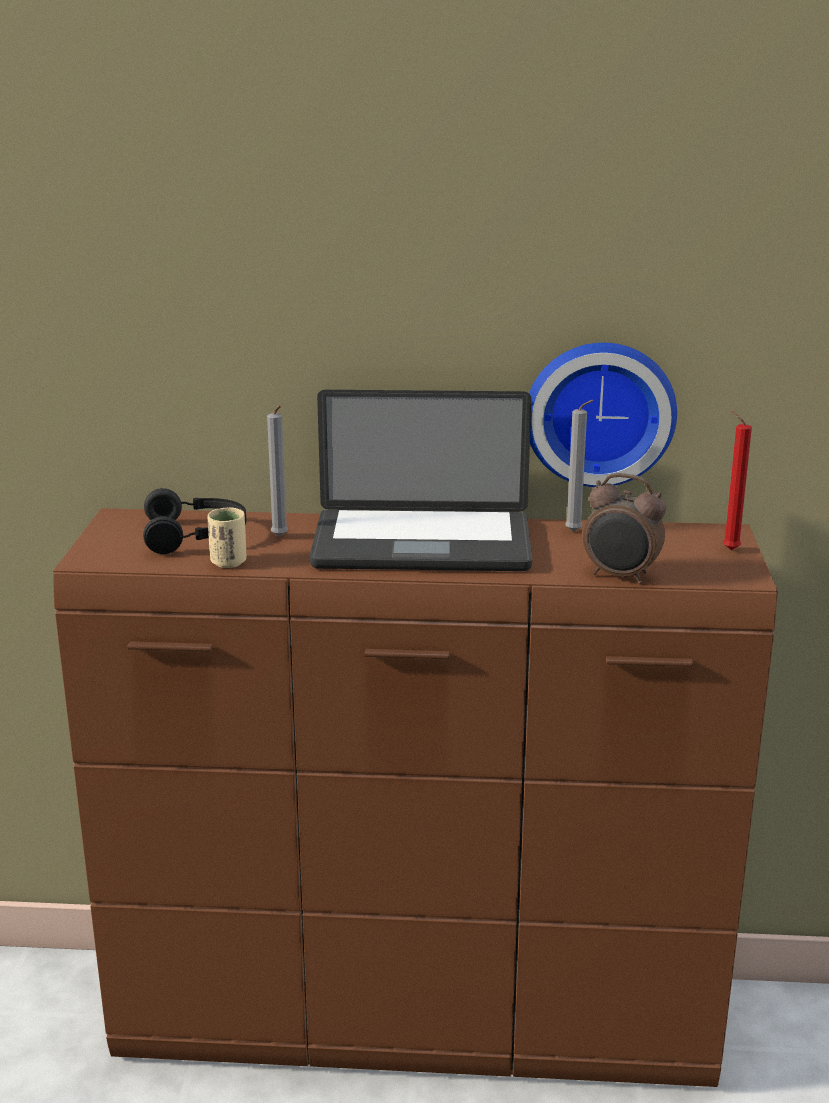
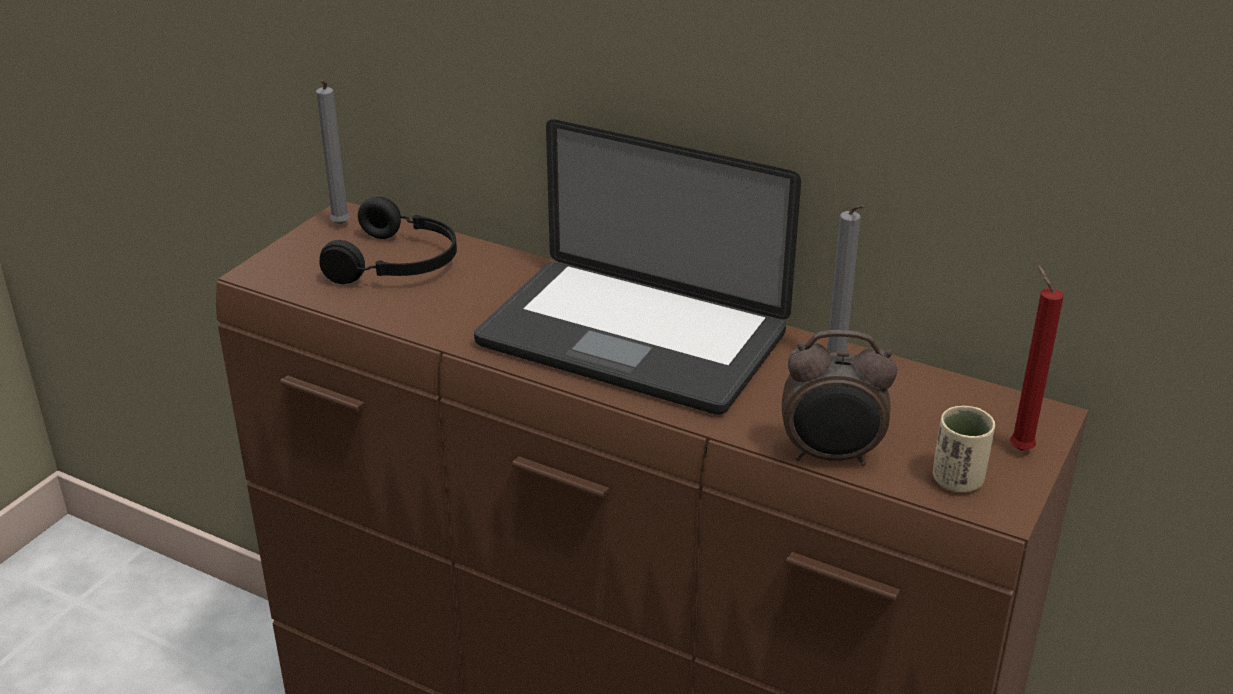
camera: 25 degrees right, 10 degrees up
beige cup [207,507,246,568] -> beige cup moved to [933,406,995,493]
grey candle [267,405,288,537] -> grey candle moved to [316,81,350,225]
wall clock [529,343,677,487] -> none
alarm clock [583,473,666,584] -> alarm clock turned 45 degrees counterclockwise [782,330,897,466]

